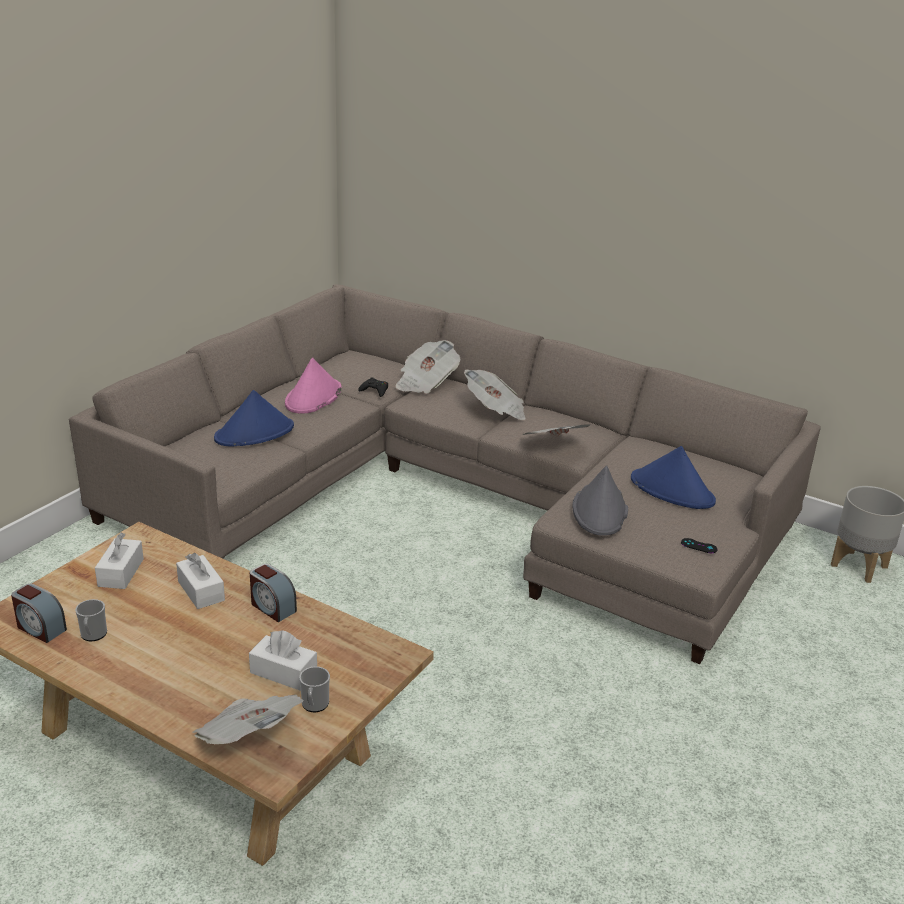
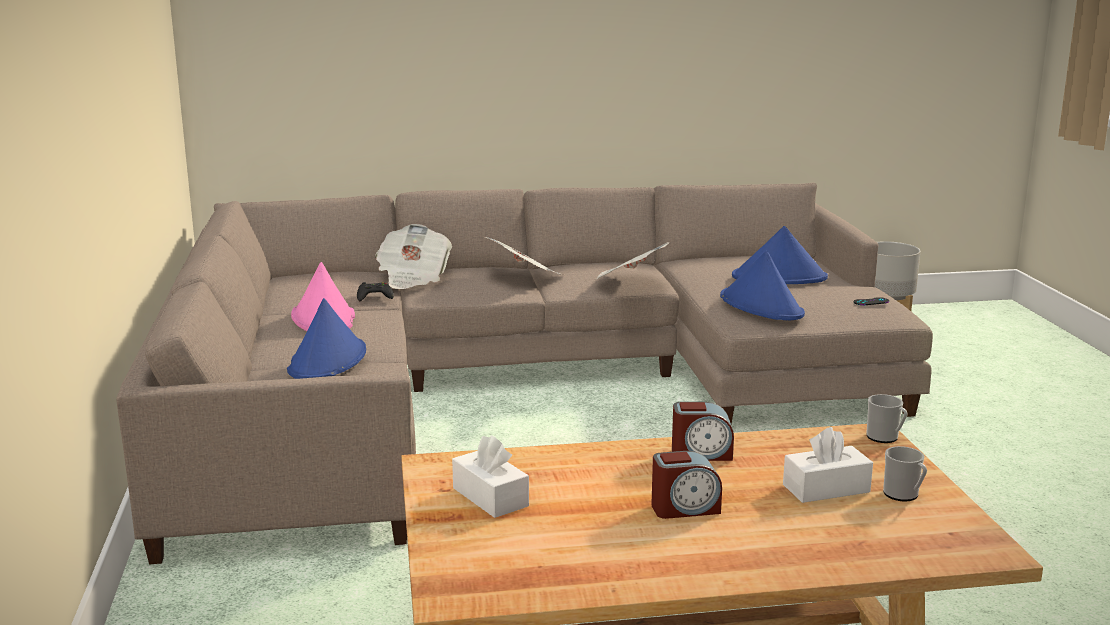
camera: 40 degrees left, 10 degrees down
alarm clock [11,584,67,643] -> alarm clock moved to [651,451,722,519]
mug [75,599,107,641] -> mug moved to [866,394,908,443]
white tissue box [176,553,225,609] -> none
newspaper [192,694,304,744] -> none
grey hat [572,466,628,536] -> blue hat [720,251,805,320]

